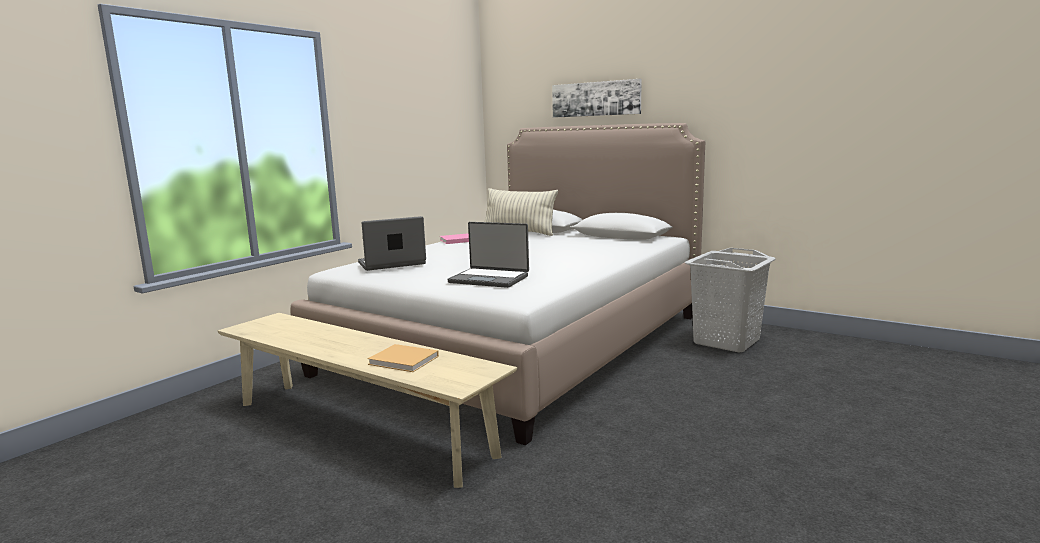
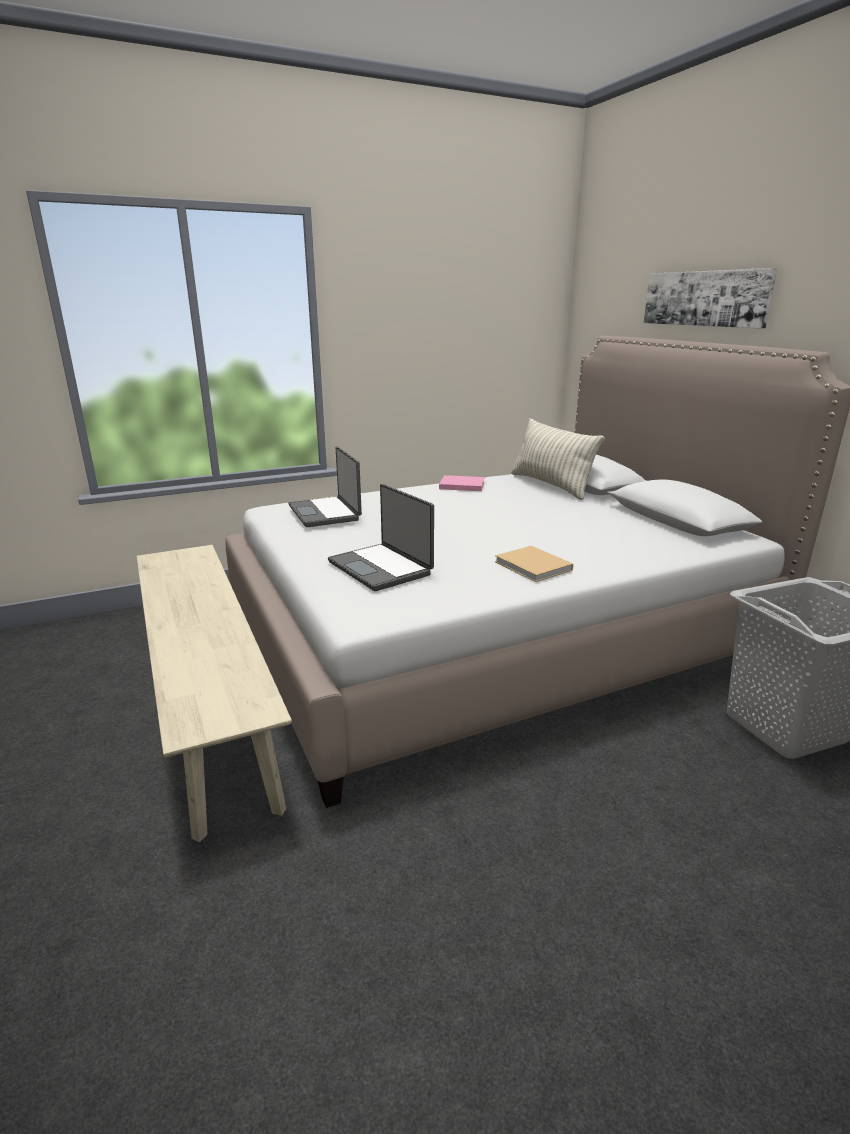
camera: 30 degrees right, 10 degrees up
laptop [358,216,426,271] -> laptop turned 120 degrees counterclockwise [288,446,362,527]
beige book [368,344,439,372] -> beige book moved to [495,546,573,582]

